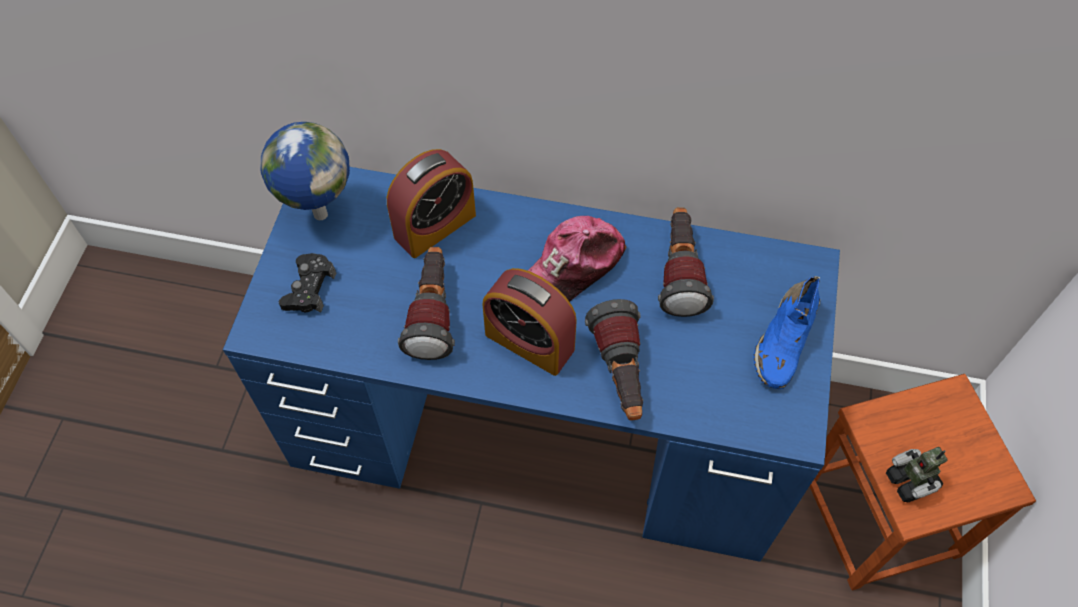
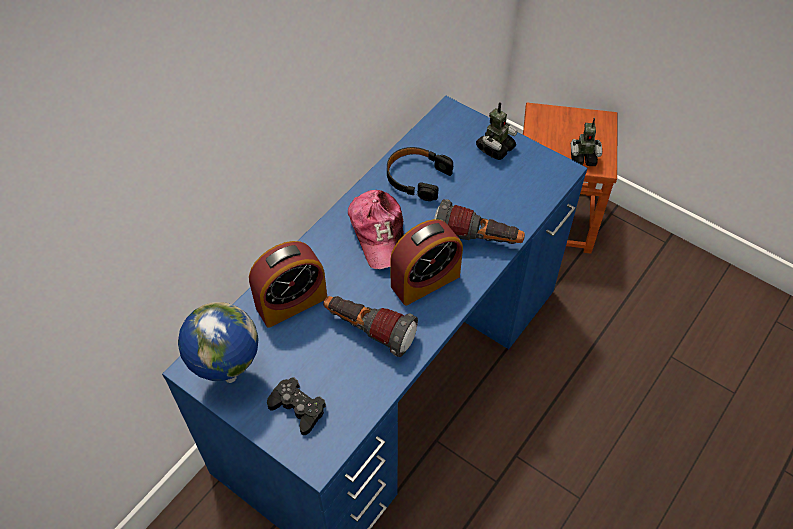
camera: 65 degrees left, 5 degrees down
alarm clock [387,149,476,258] -> alarm clock turned 75 degrees clockwise [249,241,327,328]
flashlight [658,207,714,317] -> black headphones [387,147,453,201]
blue shoe [754,276,820,389] -> toy robot [476,102,518,160]

